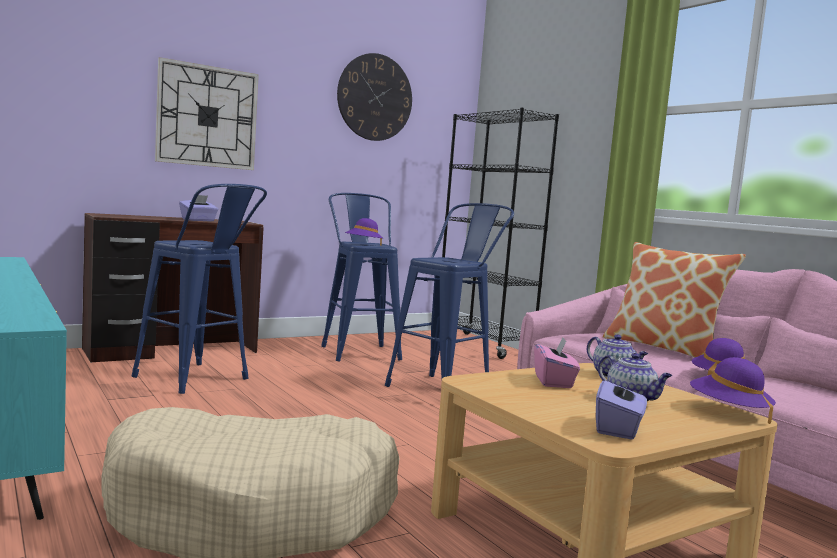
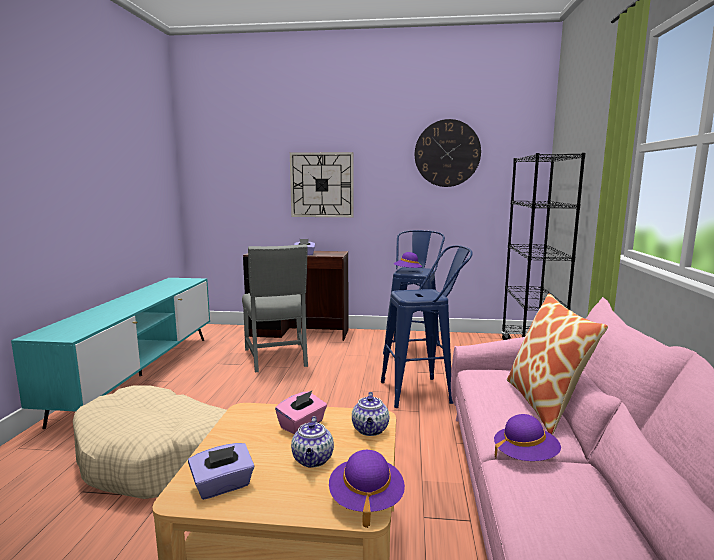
camera: 40 degrees right, 5 degrees up
blue stool [132,184,267,394] -> grey chair [242,244,308,372]

